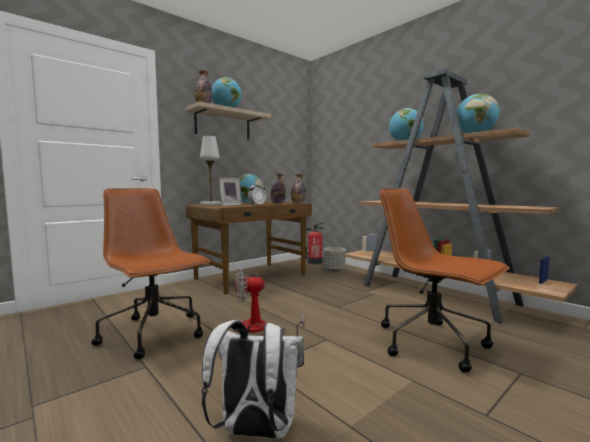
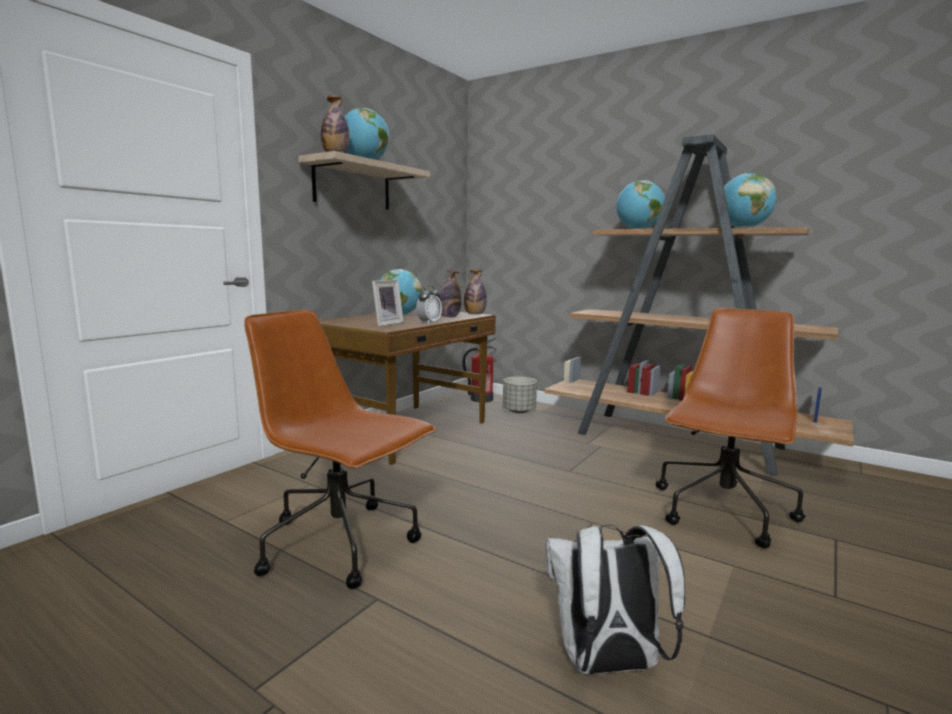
camera: 15 degrees left, 5 degrees up
white table lamp [200,136,222,205] -> none
fan [235,268,304,336] -> none
brown office chair [379,188,509,373] -> brown office chair turned 90 degrees clockwise [656,308,805,548]

